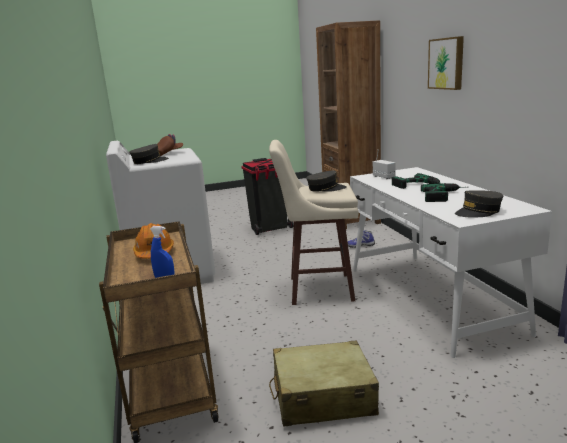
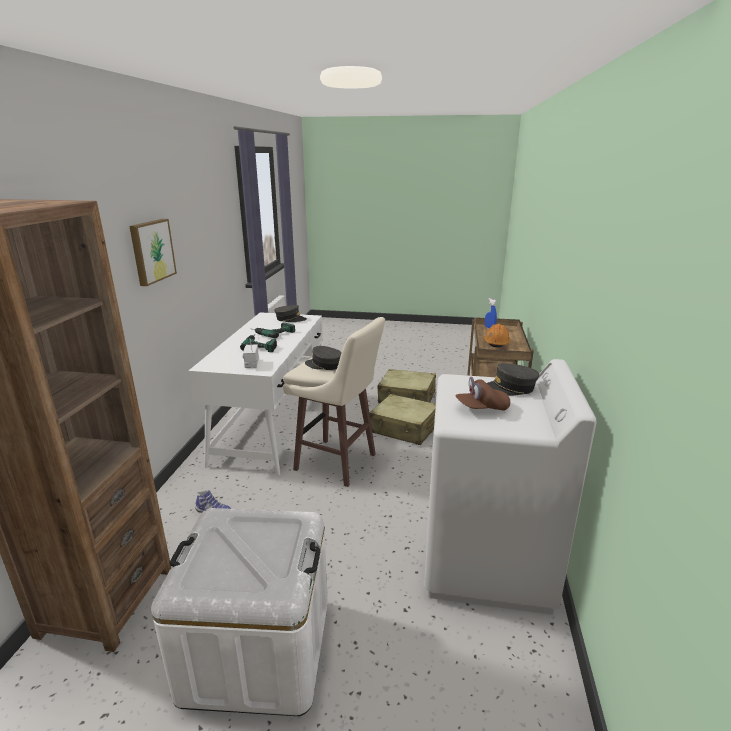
camera: 155 degrees left, 5 degrees up
black trash can [241,158,294,235] -> white storage box [151,508,328,716]
none -> beige suitcase [369,394,436,445]

